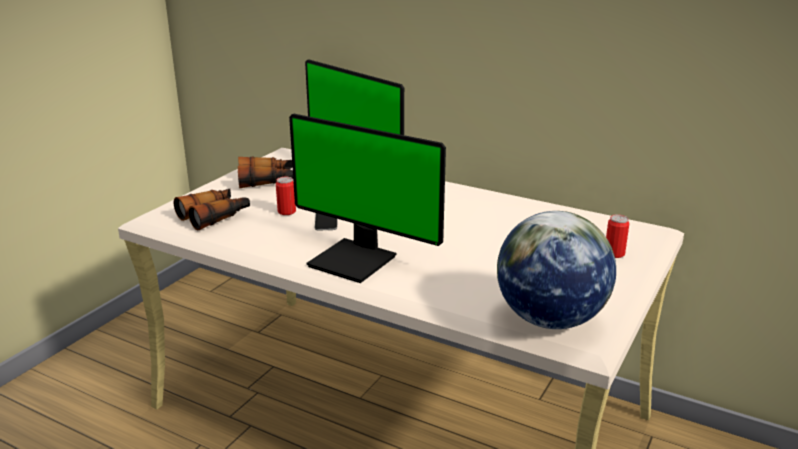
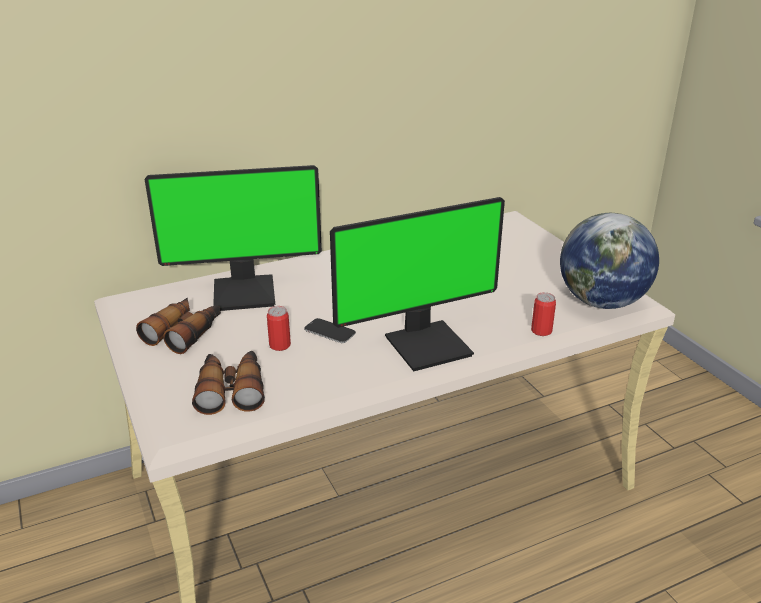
camera: 55 degrees left, 5 degrees up
can [606,215,629,258] -> can moved to [531,292,556,336]

